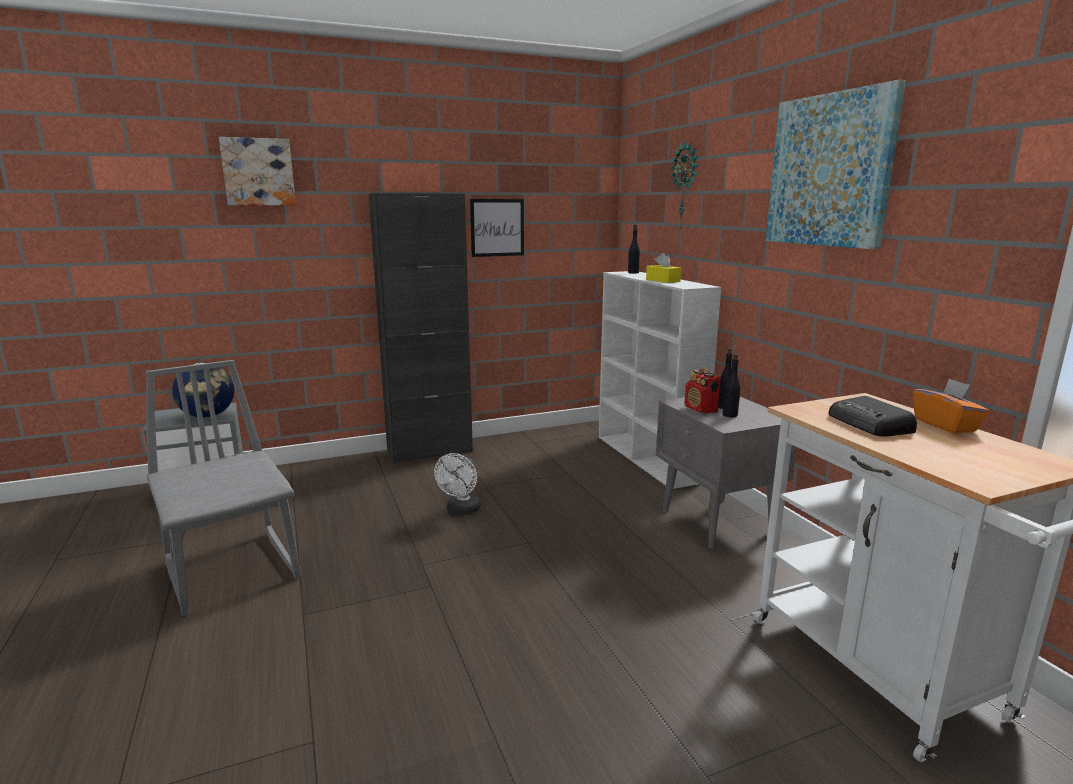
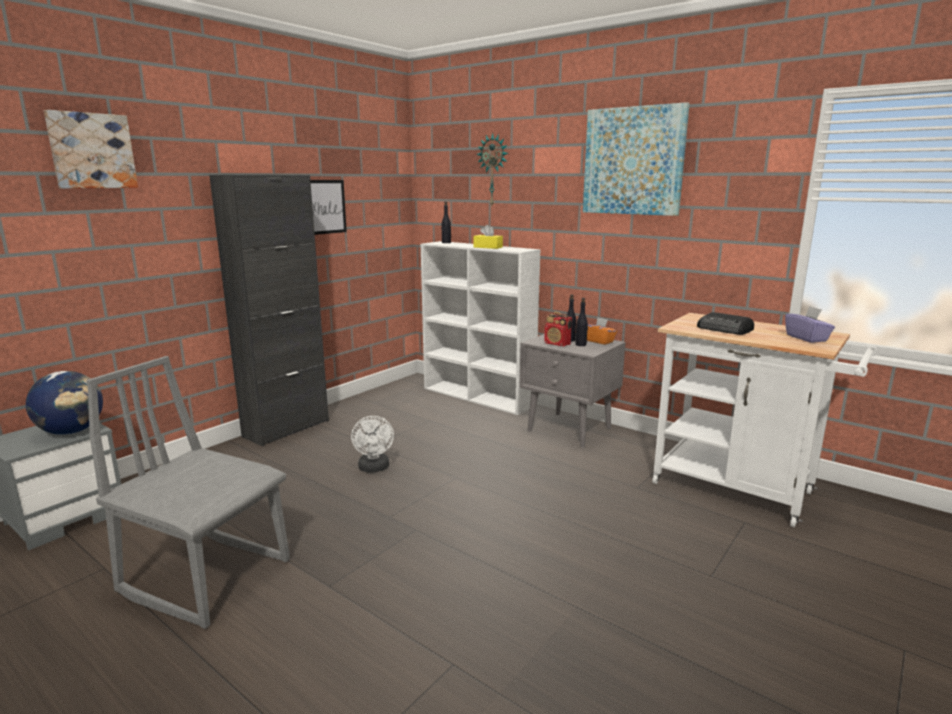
camera: 30 degrees left, 0 degrees up
orange tissue box [913,378,989,434] -> orange tissue box moved to [587,317,617,345]
none -> purple tissue box [785,306,835,343]

